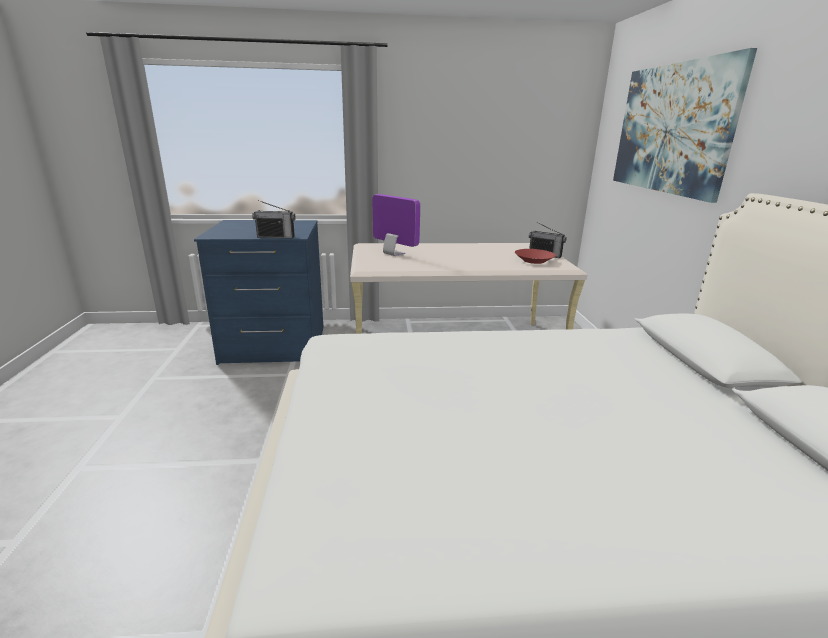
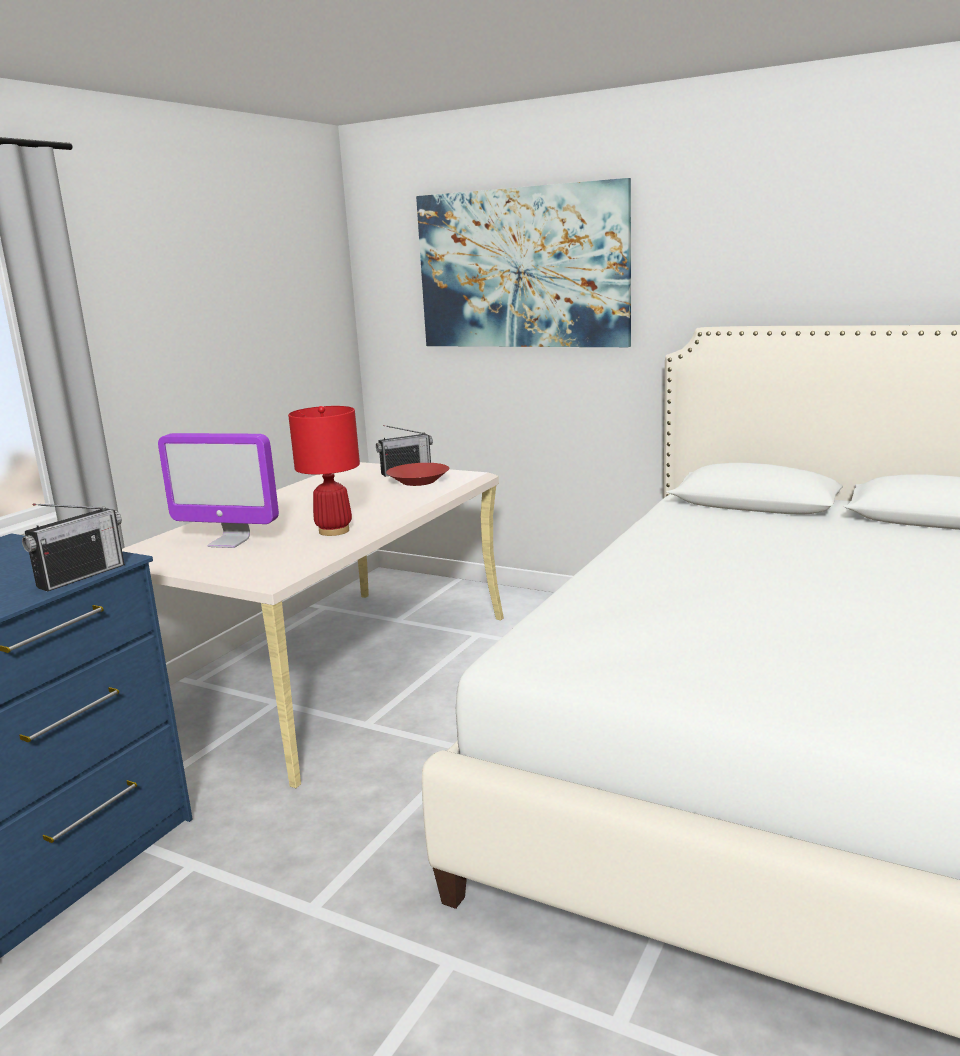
camera: 55 degrees left, 5 degrees down
monitor [372,194,420,256] -> monitor turned 150 degrees counterclockwise [158,433,279,548]
none -> red table lamp [288,406,360,536]

